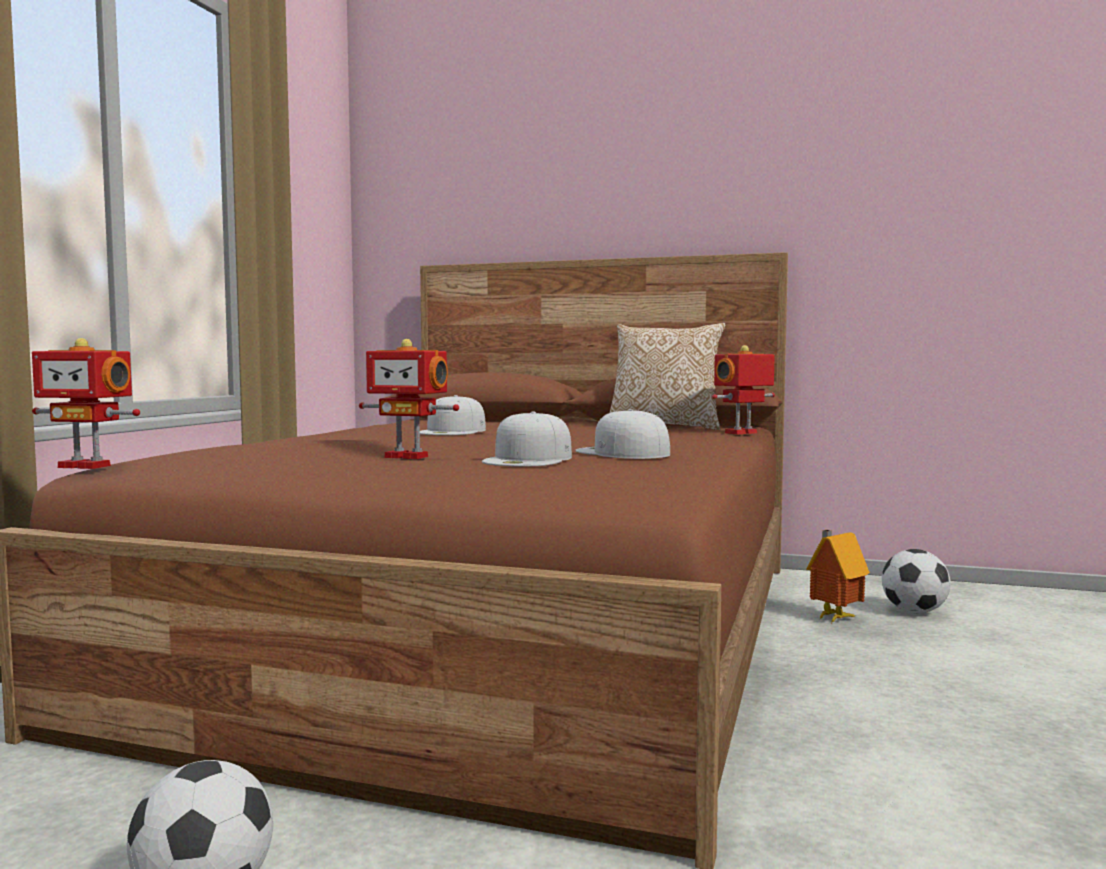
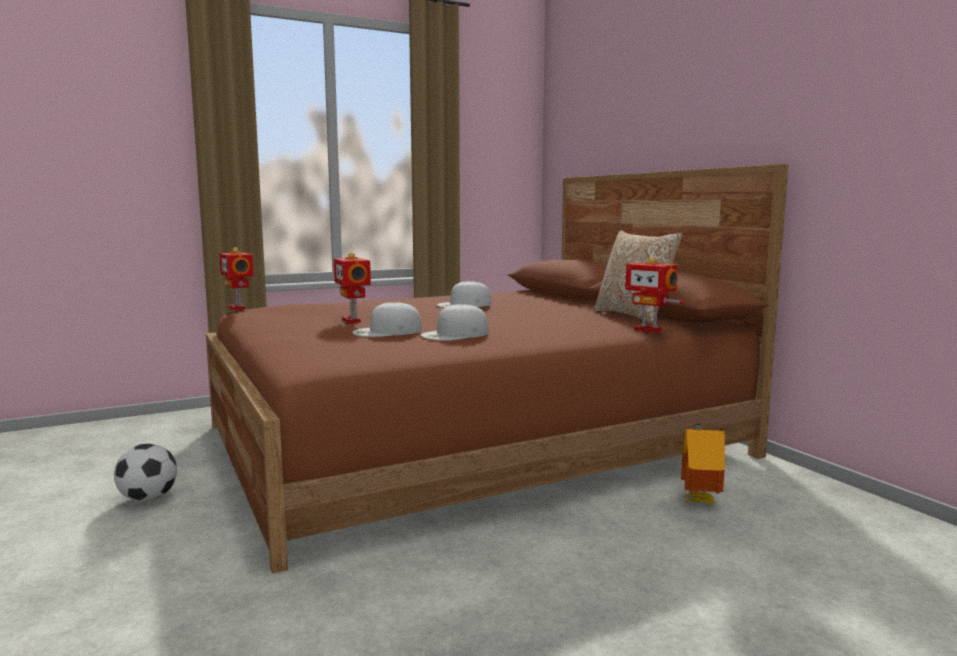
camera: 45 degrees right, 5 degrees up
white cap [575,409,670,459] -> white cap turned 135 degrees counterclockwise [421,304,488,341]
toy robot [712,345,775,435] -> toy robot turned 150 degrees counterclockwise [620,257,684,333]
football [882,549,951,613] -> none

